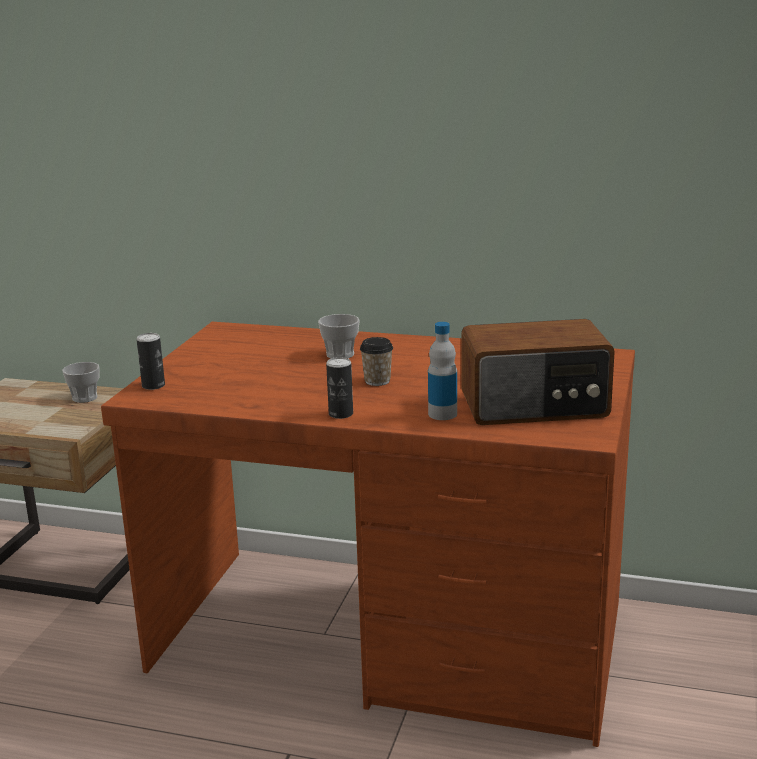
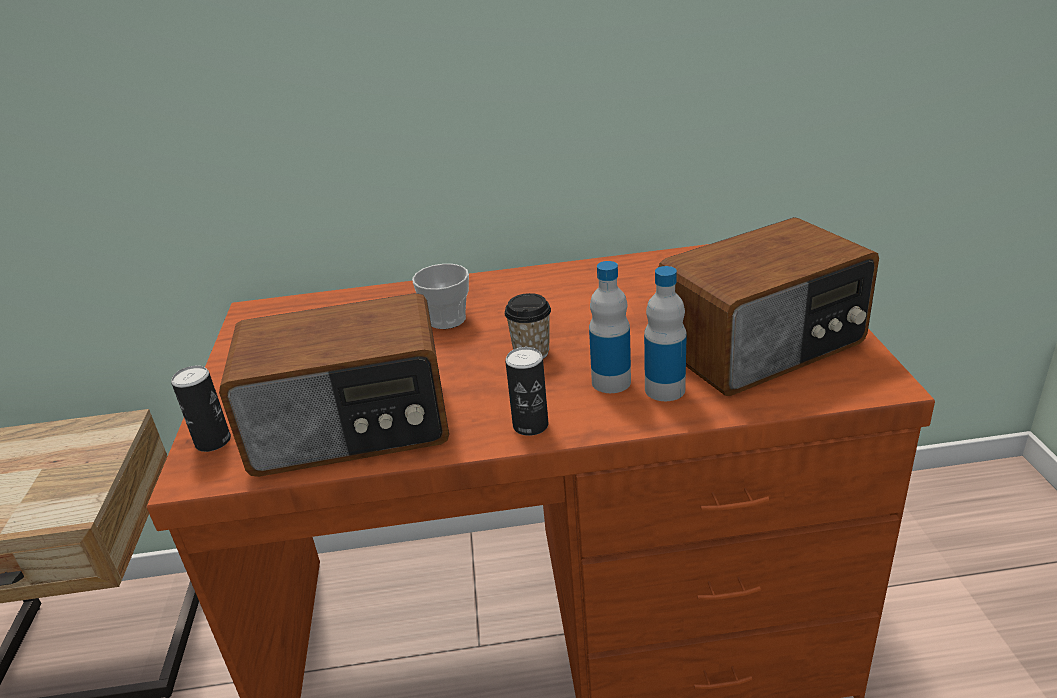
camera: 20 degrees left, 10 degrees up
cup [62,362,100,403] -> none
none -> radio [219,293,449,477]
none -> bottle [589,261,631,393]

